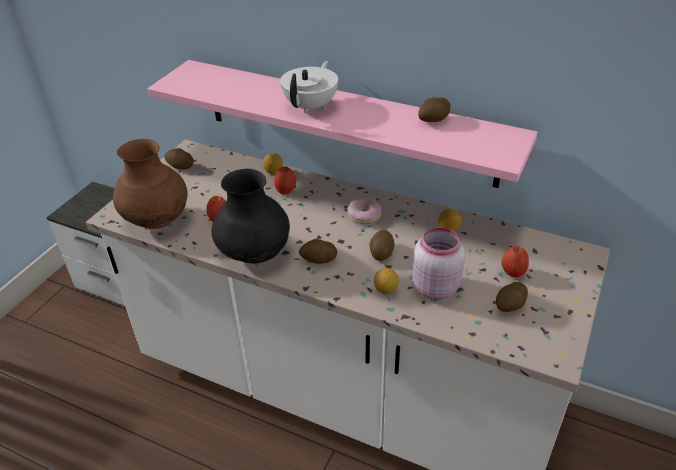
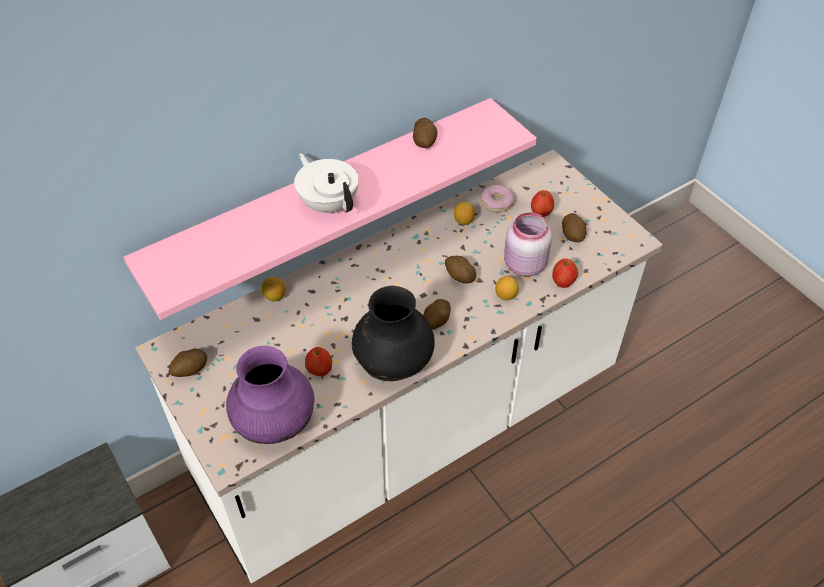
camera: 60 degrees left, 10 degrees up
brown vase [113,139,188,229] -> purple vase [226,346,315,444]
apple [274,166,296,194] -> apple moved to [552,259,578,288]
donut [347,198,381,224] -> donut moved to [481,185,515,212]

